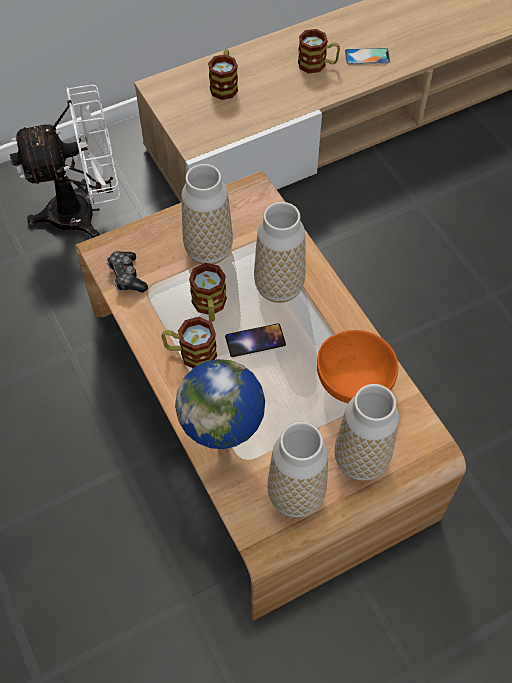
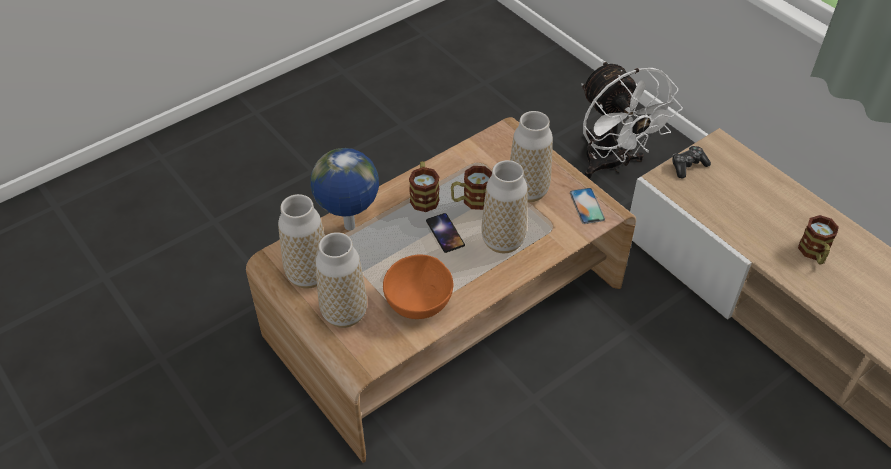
camera: 80 degrees right, 10 degrees down
game controller [106,251,148,293] -> game controller moved to [672,146,711,178]
mug [208,49,238,100] -> none
phone [345,48,390,65] -> phone moved to [570,188,605,224]

